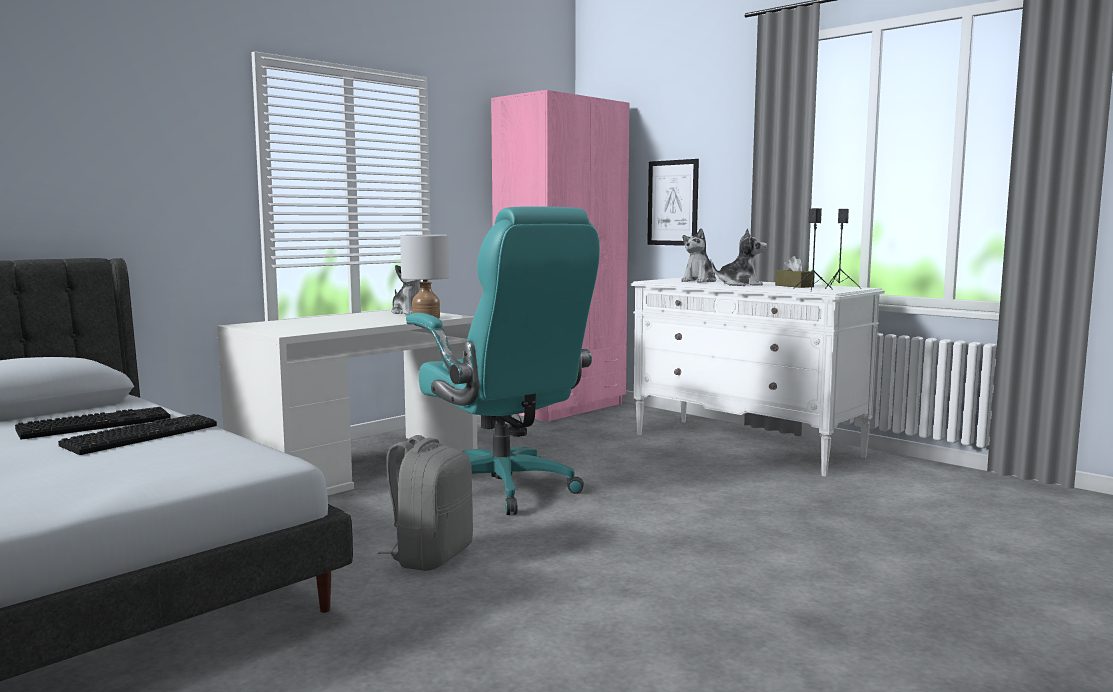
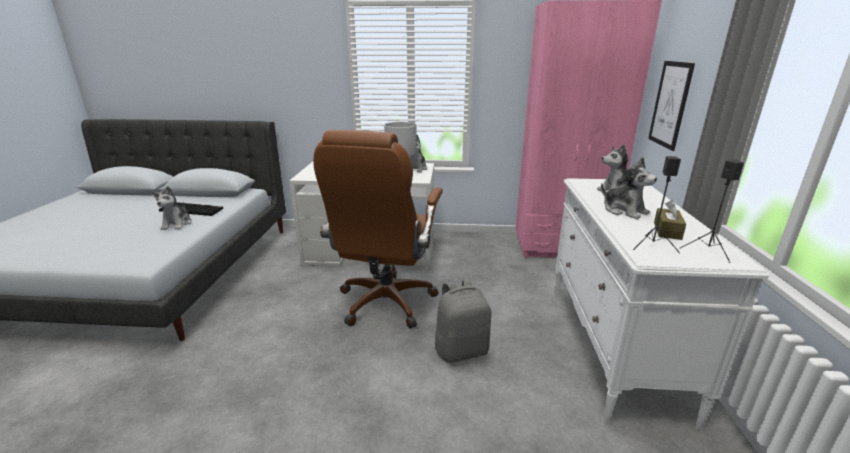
camera: 50 degrees right, 15 degrees up
keyboard [58,414,217,455] -> plush toy [152,186,192,230]
grey backpack [378,435,473,571] -> grey backpack moved to [435,279,491,363]
turquoise office chair [406,206,600,515] -> brown office chair [313,130,443,329]

